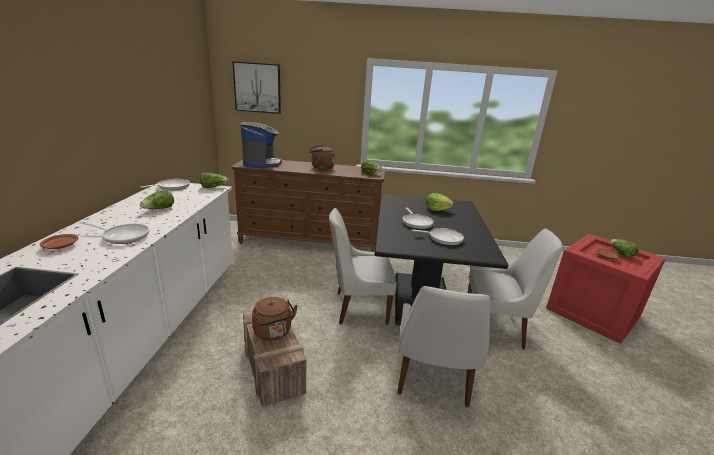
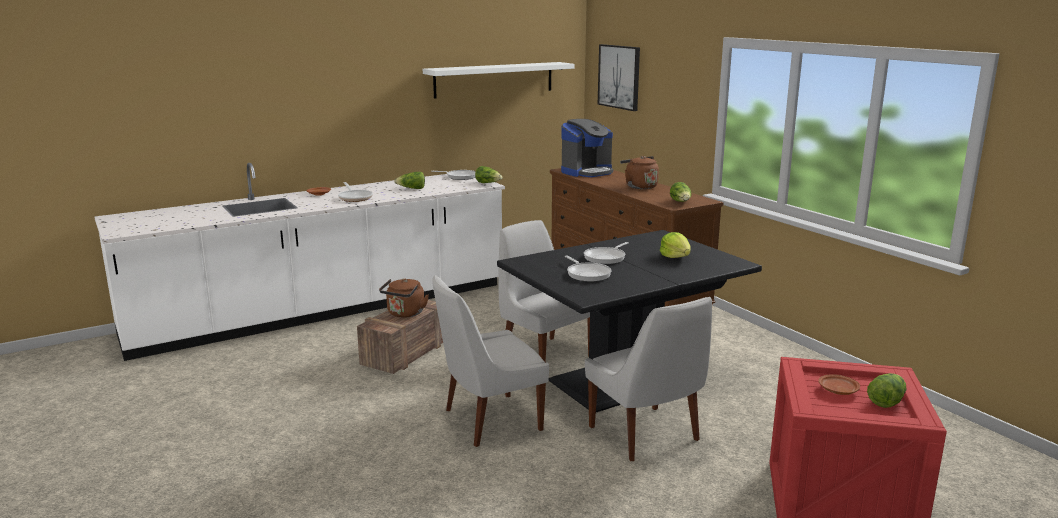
camera: 55 degrees right, 5 degrees down
none -> white shelf [423,62,574,99]

